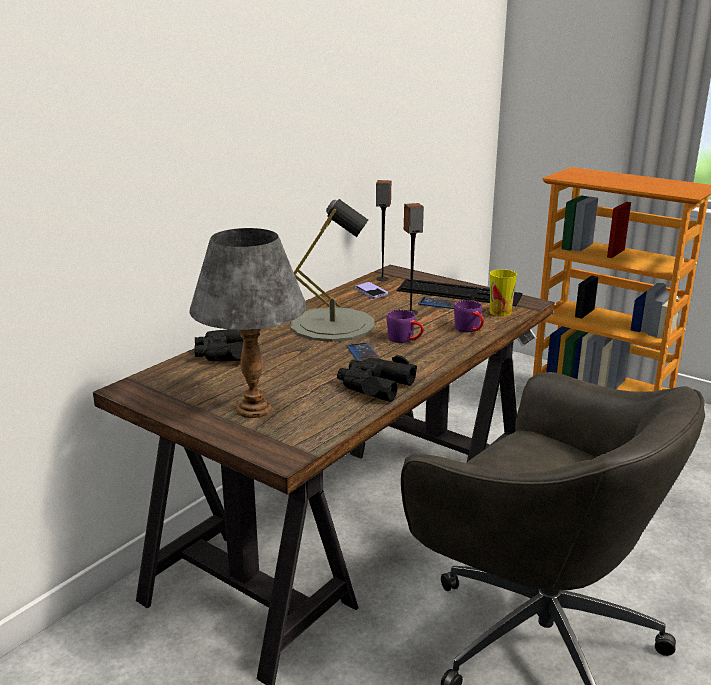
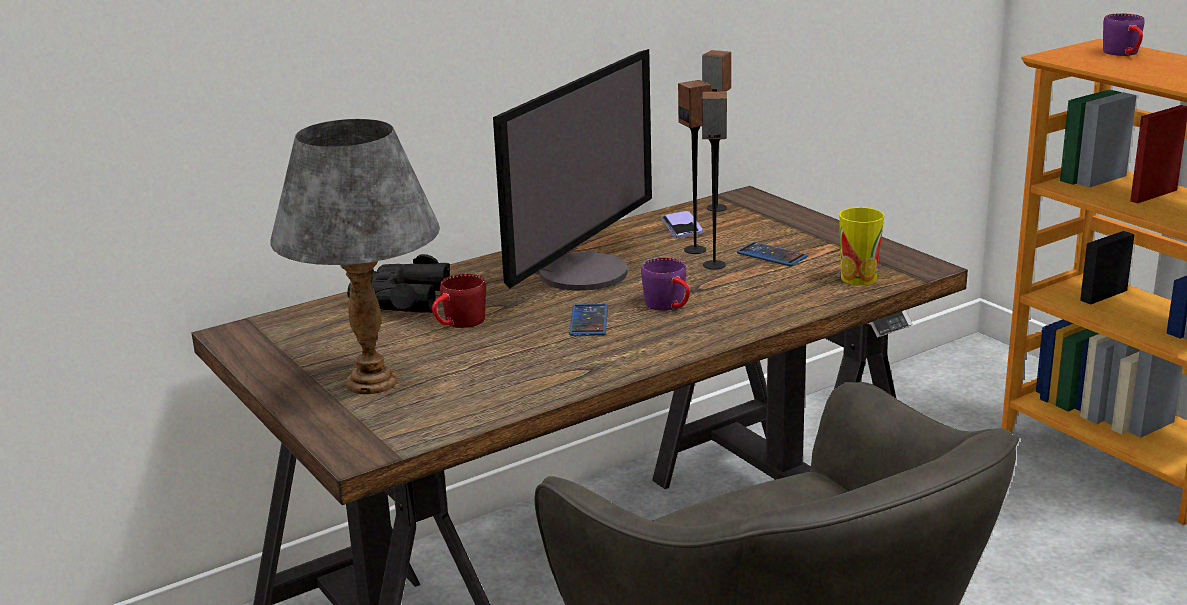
camera: 20 degrees right, 0 degrees up
grey table lamp [290,199,375,342] -> monitor [493,49,652,291]
black binoculars [337,355,417,402] -> none
keyboard [396,279,522,306] -> none
purple mug [454,300,484,332] -> purple mug moved to [1103,13,1145,56]
none -> red mug [432,274,486,328]
none -> speaker [678,80,712,254]

